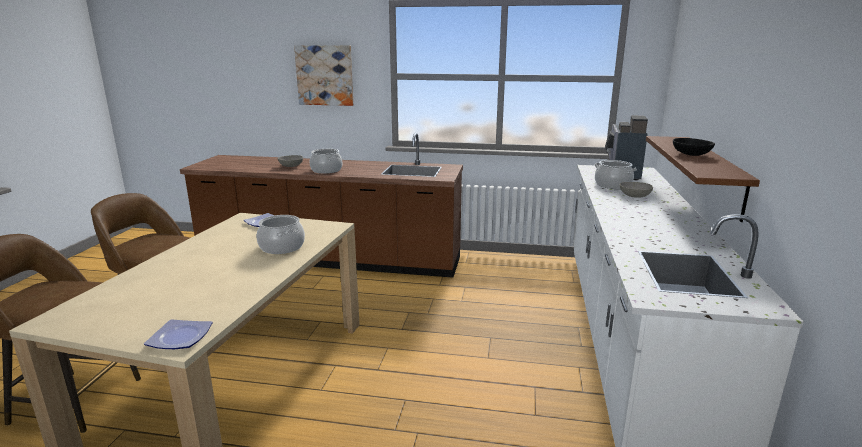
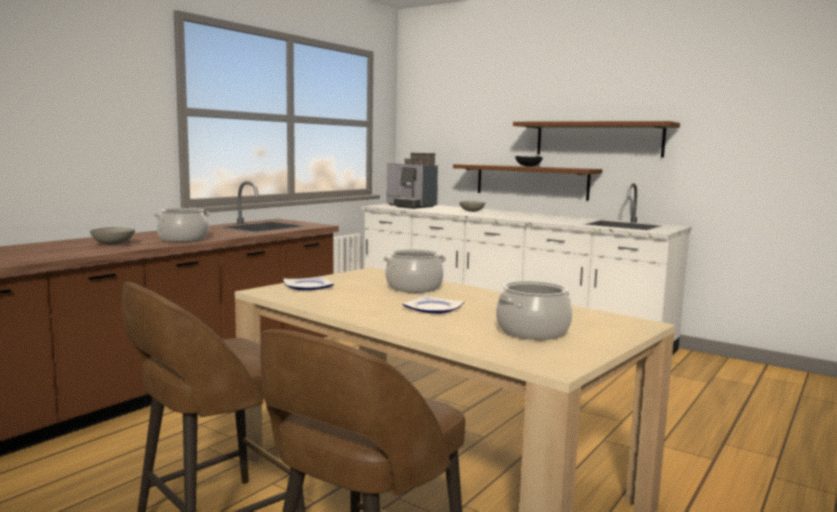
camera: 65 degrees left, 10 degrees down
plate [144,319,213,349] -> plate moved to [402,295,464,314]
picture [294,45,354,106] -> none
cooking pot [594,160,637,189] -> cooking pot moved to [496,281,572,340]
none -> brown shelf [513,121,680,157]

